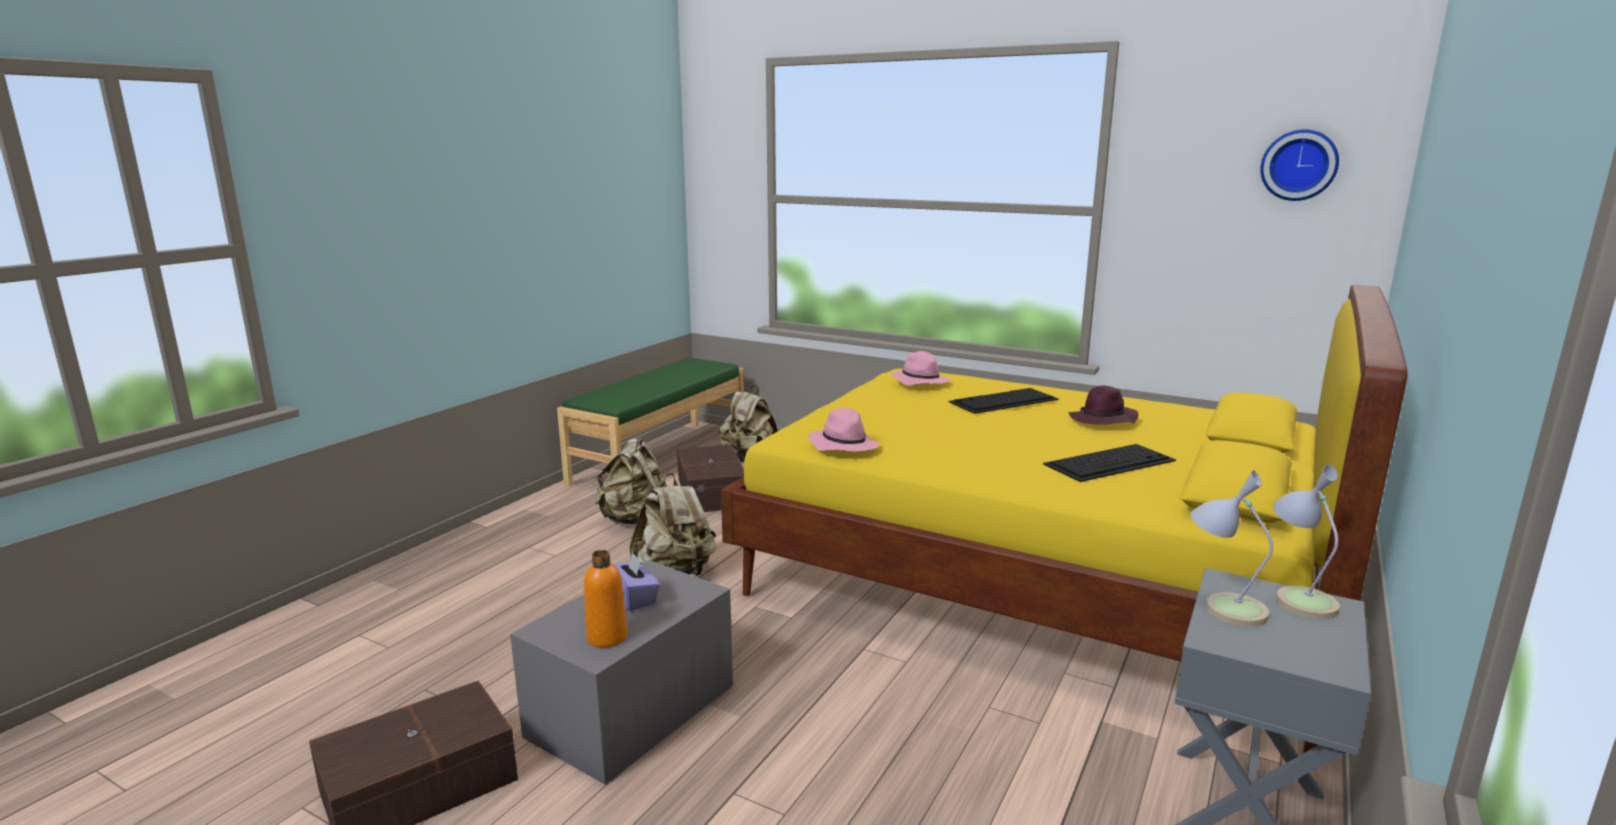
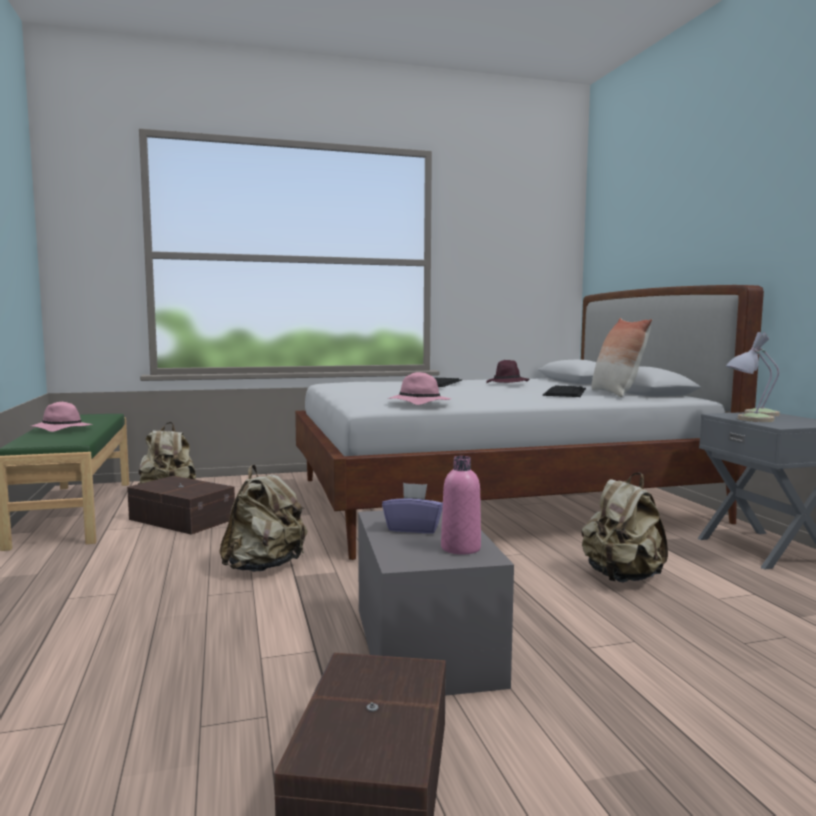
camera: 45 degrees left, 10 degrees down
orange bottle [584,550,627,648] -> pink bottle [441,456,481,555]
beige backpack [595,438,667,525] -> beige backpack moved to [582,473,668,582]
yellow bed [721,285,1408,753] -> white bed [295,285,764,560]
pink hat [891,351,951,386] -> pink hat moved to [32,402,93,432]
wall clock [1260,129,1339,201] -> none
none -> pillow [591,318,652,397]

